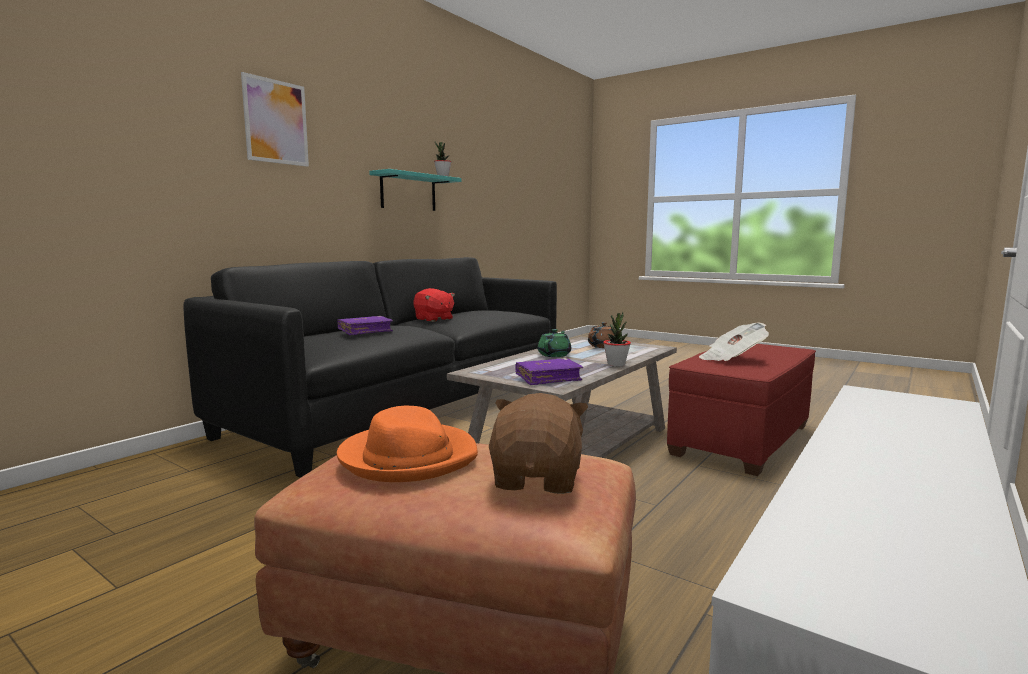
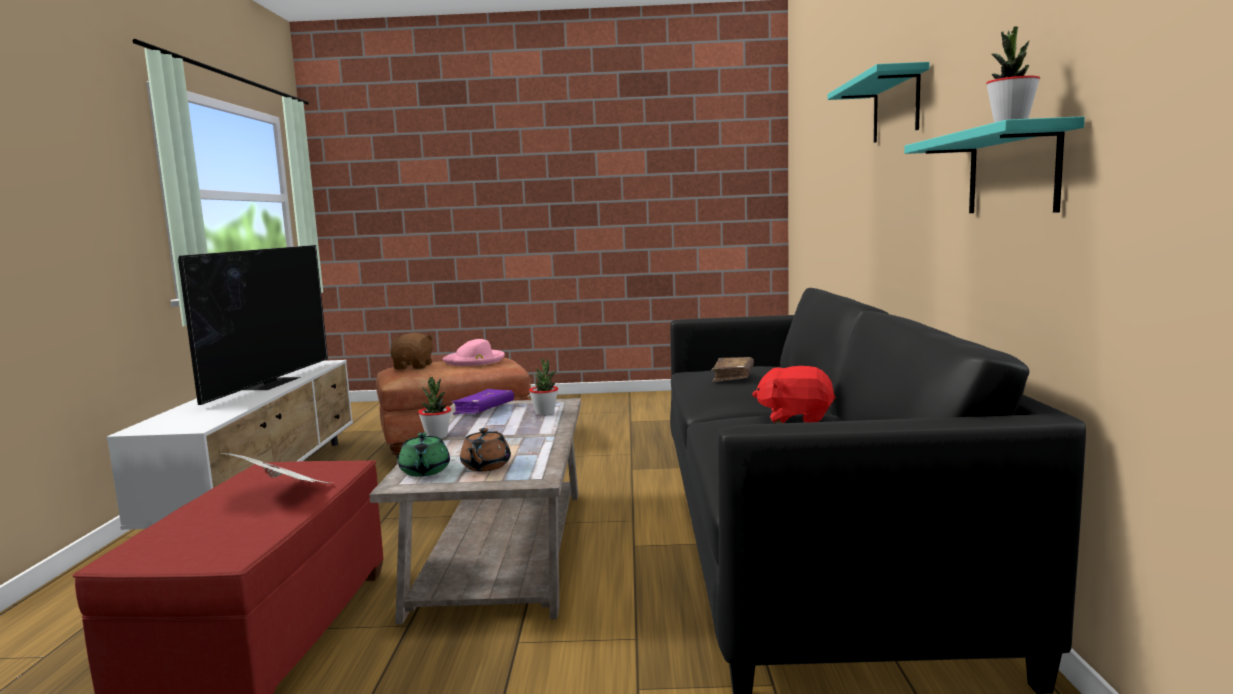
camera: 145 degrees right, 0 degrees up
picture [241,72,309,167] -> turquoise shelf [828,62,930,143]
purple book [337,316,393,335] -> brown book [711,357,754,382]
orange hat [337,406,478,482] -> pink hat [443,339,505,366]
brown plush toy [489,393,588,494] -> brown plush toy turned 150 degrees counterclockwise [390,332,434,370]
green teapot [537,329,571,357] -> green teapot moved to [398,432,450,476]
none -> television [178,245,328,405]
none -> potted plant [529,358,558,416]

